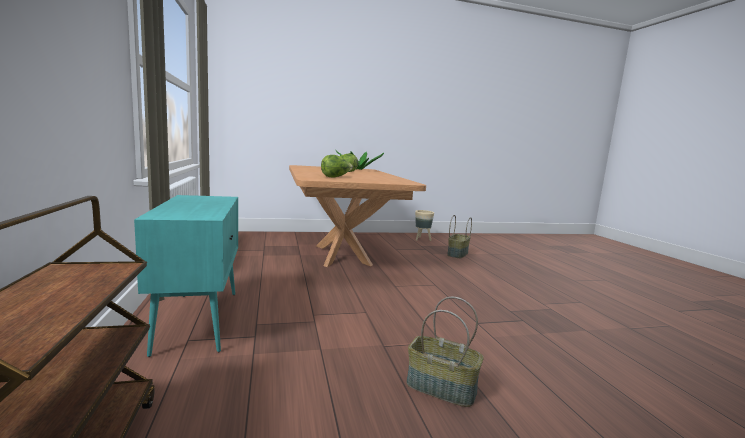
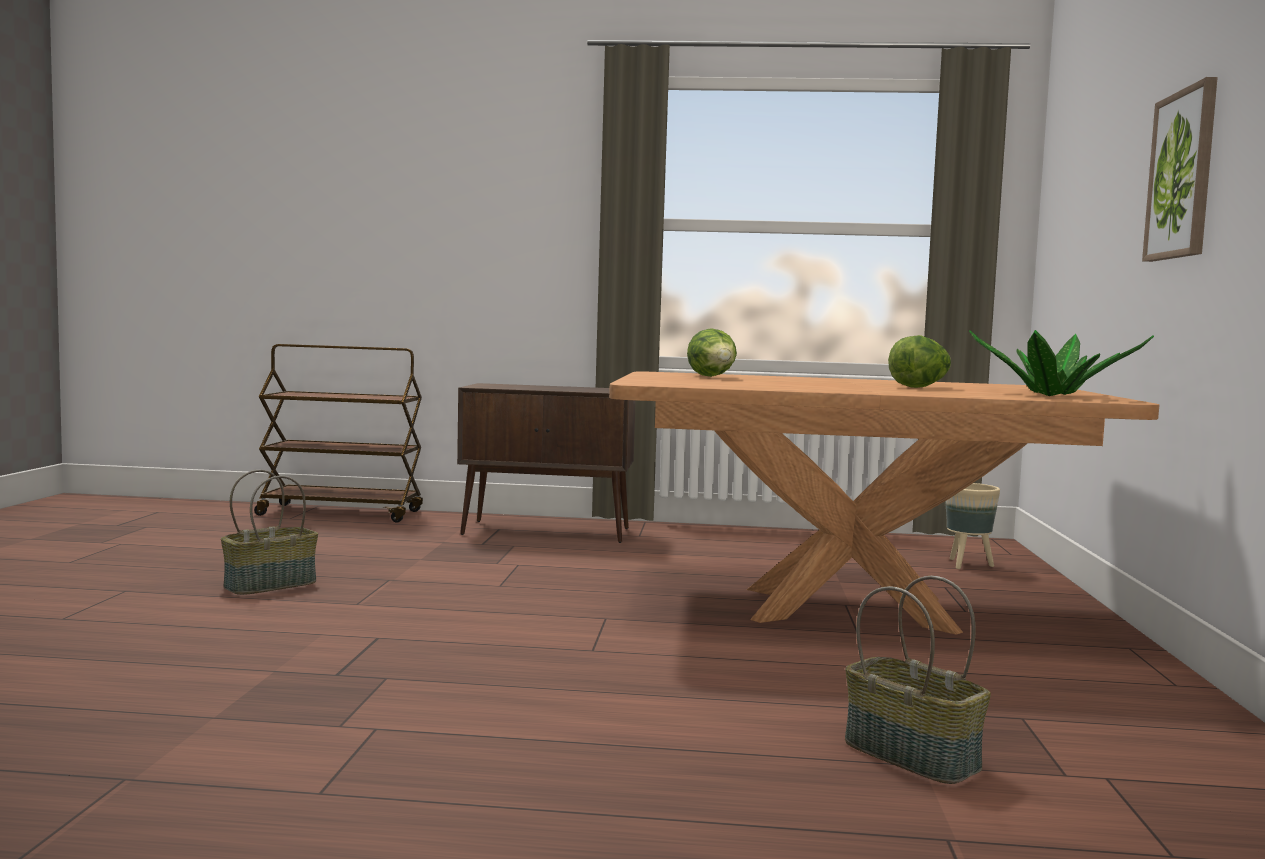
camera: 110 degrees right, 5 degrees down
turquoise cabinet [134,195,238,357] -> brown cabinet [457,383,636,543]
beige planter [415,210,434,241] -> beige planter moved to [945,483,1000,569]
none -> picture [1142,77,1218,262]

